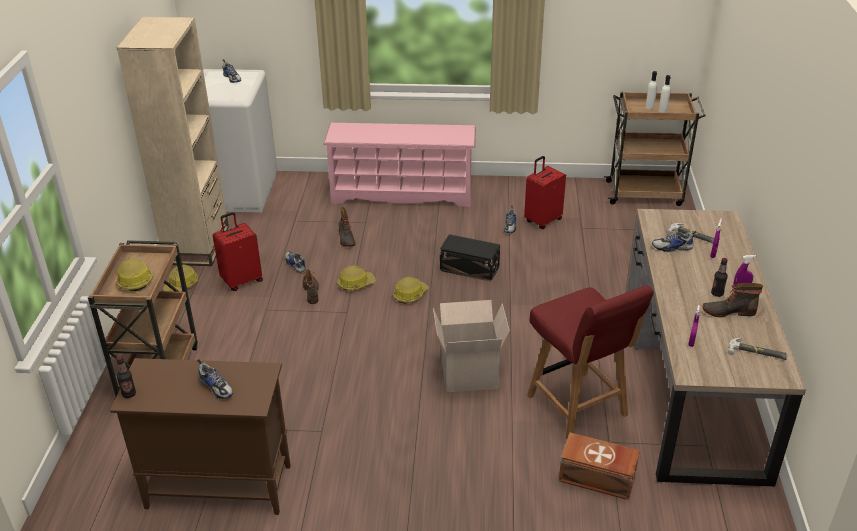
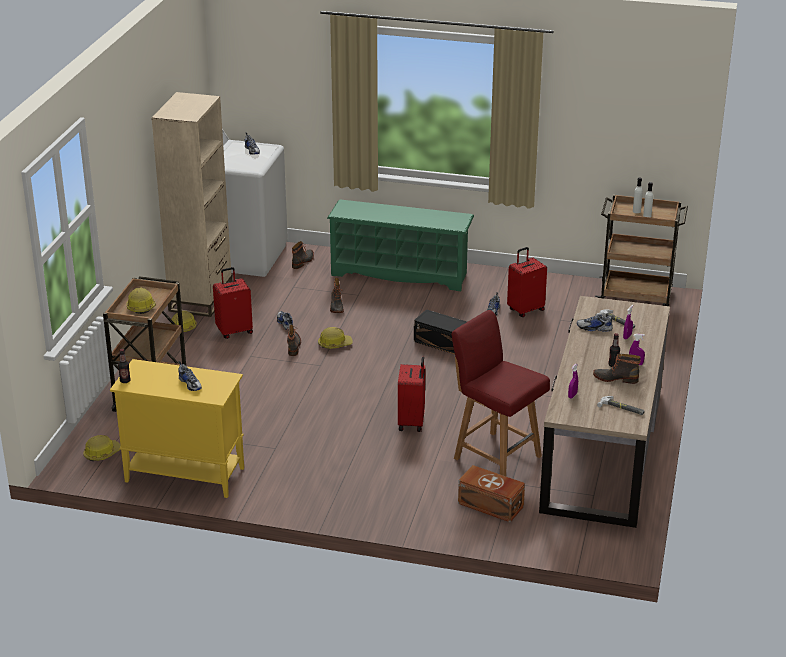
camera: 10 degrees right, 5 degrees down
brown cabinet [110,358,291,515] -> yellow cabinet [110,359,244,498]
pink shoe rack [323,123,476,207] -> green shoe rack [327,199,474,291]
hard hat [393,277,428,304] -> hard hat moved to [83,435,121,461]
cardboard box [433,300,510,392] -> red suitcase [398,357,425,432]
red chair [527,285,654,439] -> red chair turned 150 degrees clockwise [451,310,550,476]
none -> boot [292,241,314,269]

